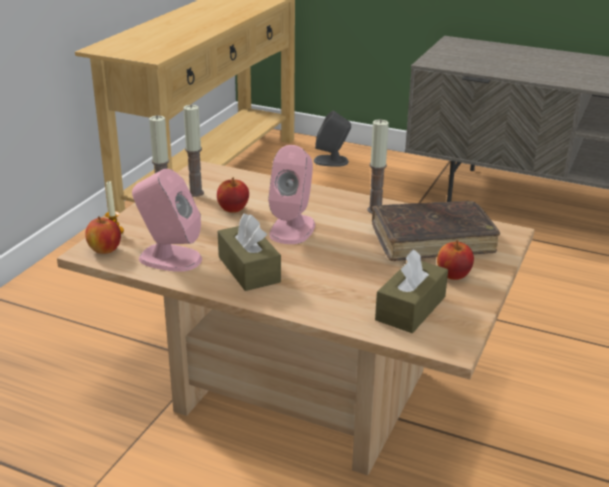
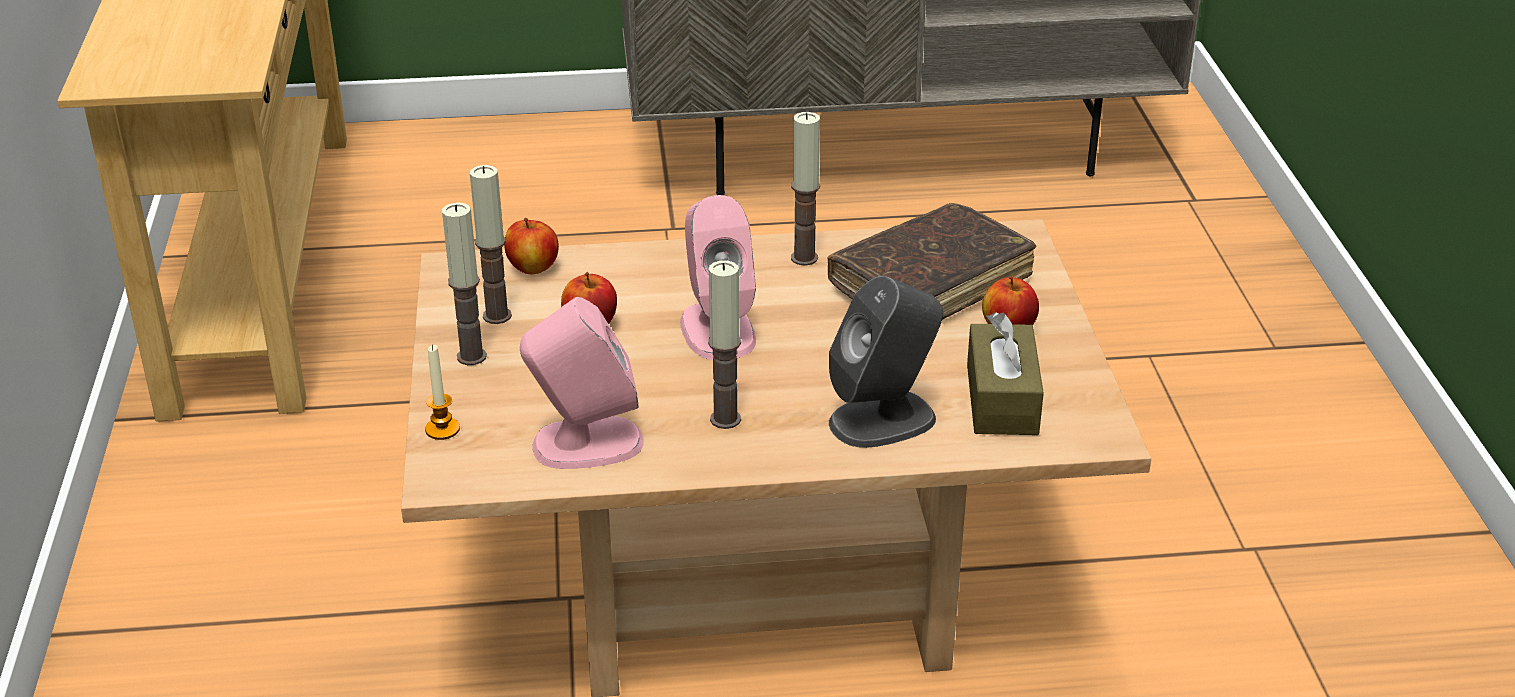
camera: 30 degrees left, 5 degrees up
apple [85,216,121,254] -> apple moved to [504,218,559,274]
brown tissue box [218,213,281,291] -> candle [708,261,741,429]
grey speaker [314,111,351,167] -> grey speaker moved to [829,276,943,448]

